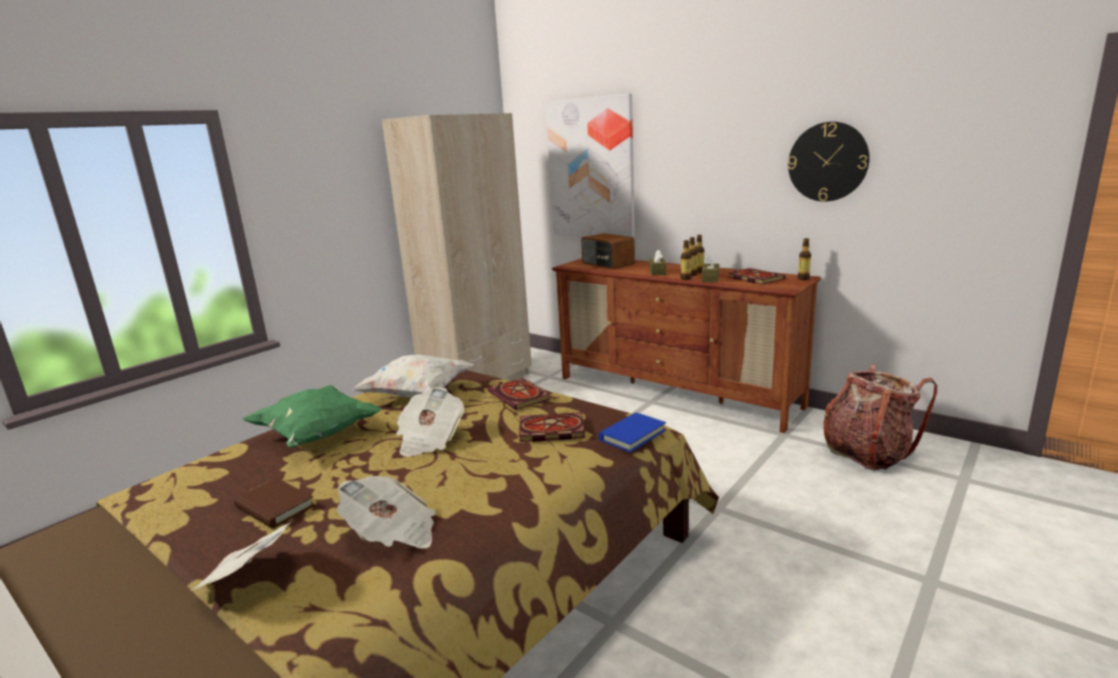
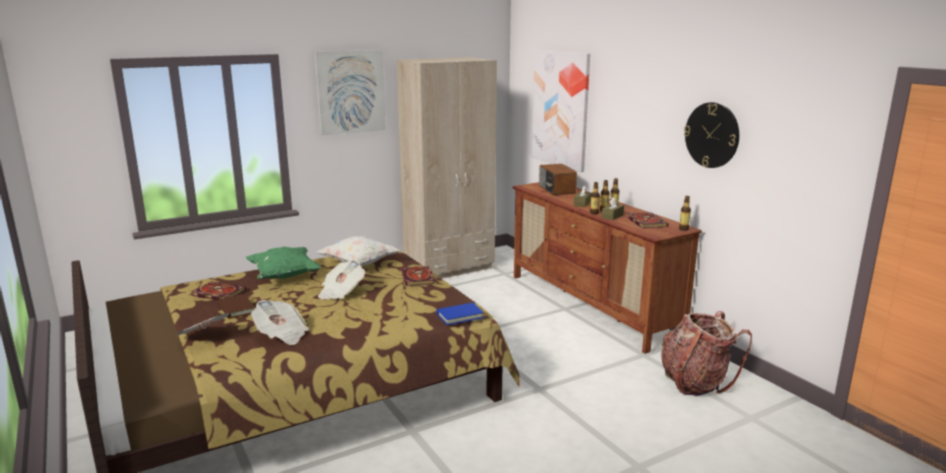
camera: 20 degrees right, 0 degrees up
book [519,412,585,442] -> book moved to [191,281,246,301]
none -> picture [315,50,386,135]

